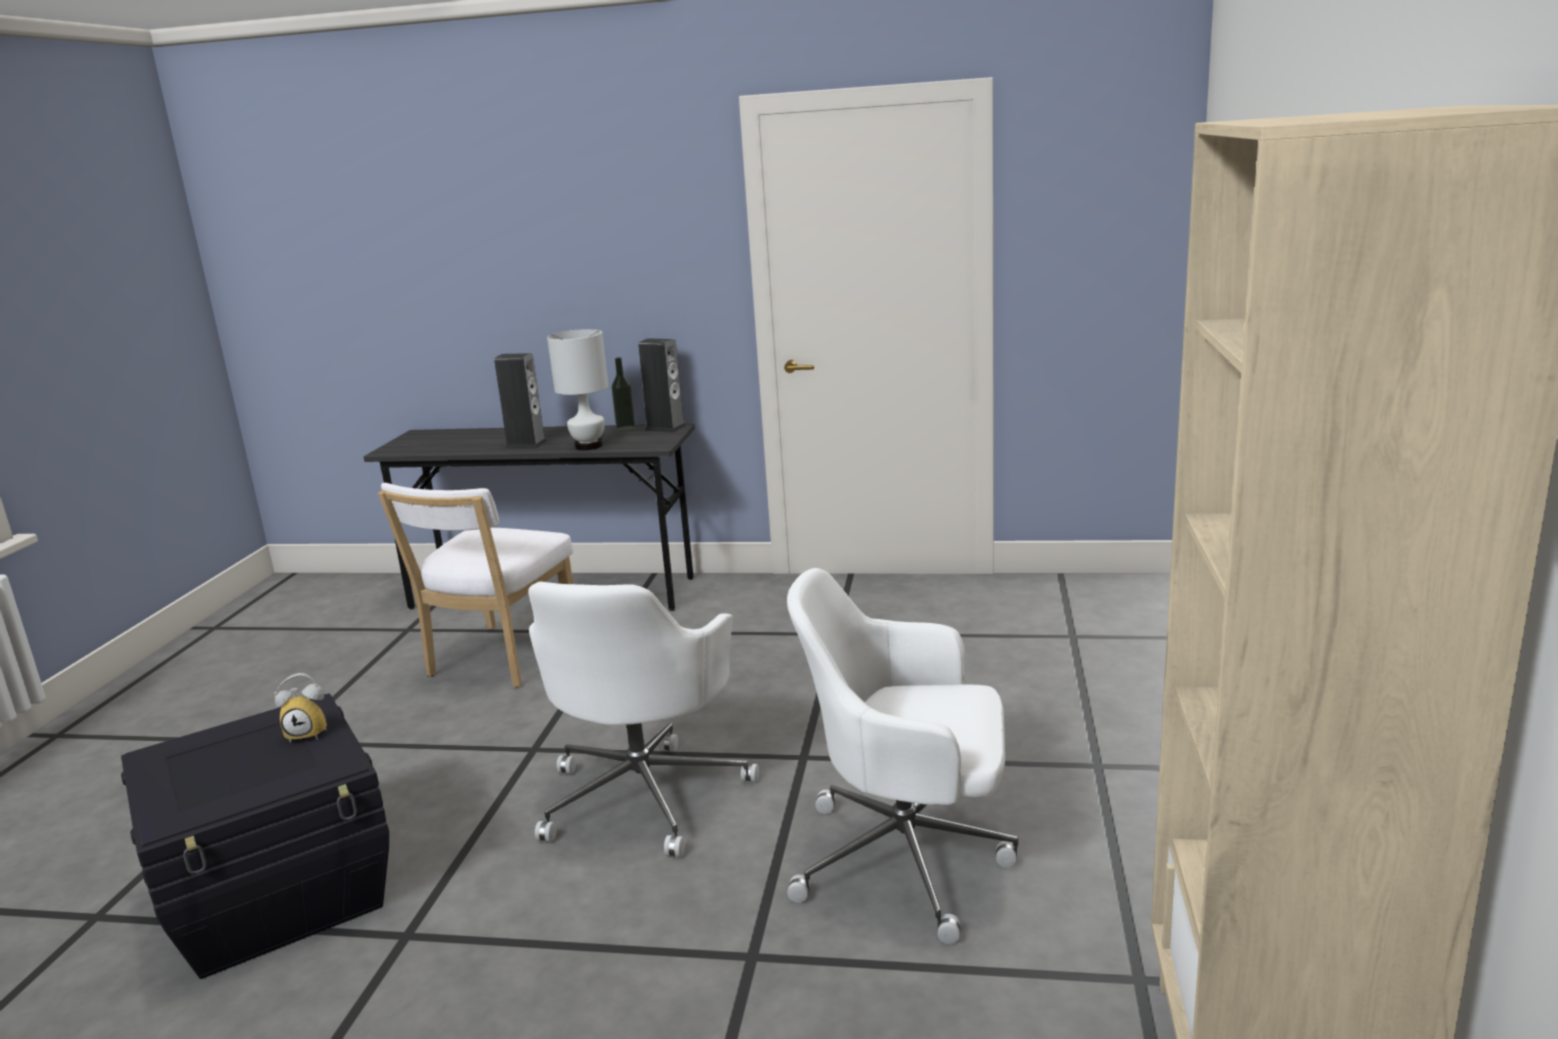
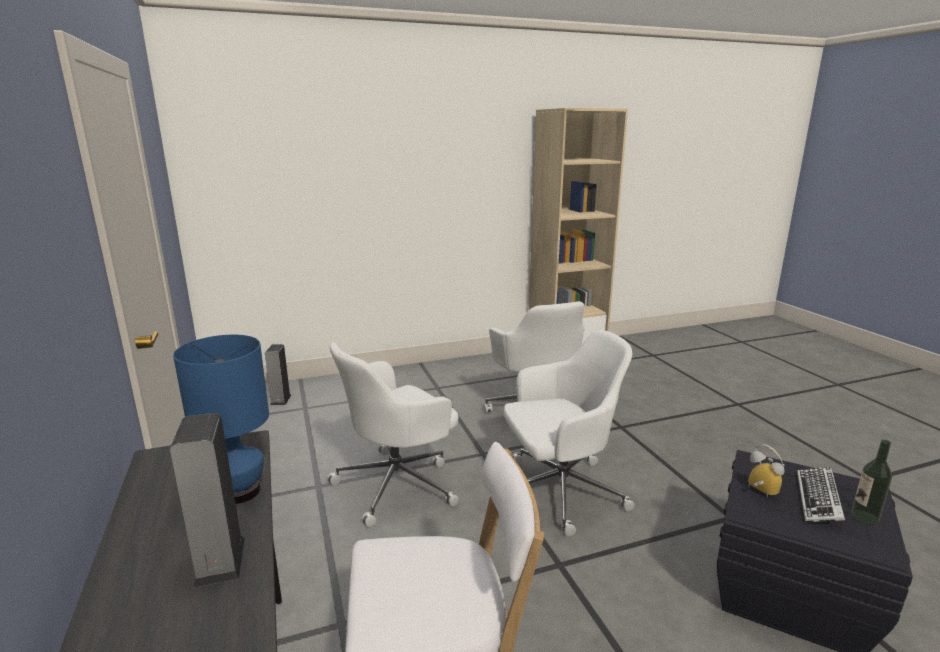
camera: 120 degrees left, 0 degrees up
white table lamp [547,329,608,450] -> blue table lamp [173,335,269,504]
bottle [612,357,636,431] -> bottle moved to [851,440,892,525]
speaker [638,338,687,433] -> speaker moved to [265,344,291,405]
none -> white office chair [327,343,459,527]
none -> keyboard [797,467,845,522]

